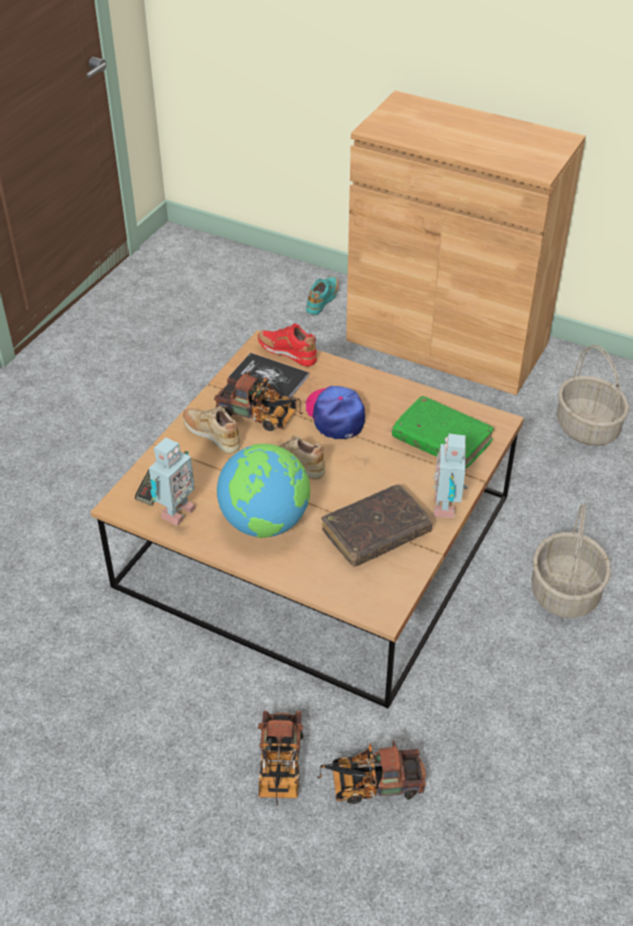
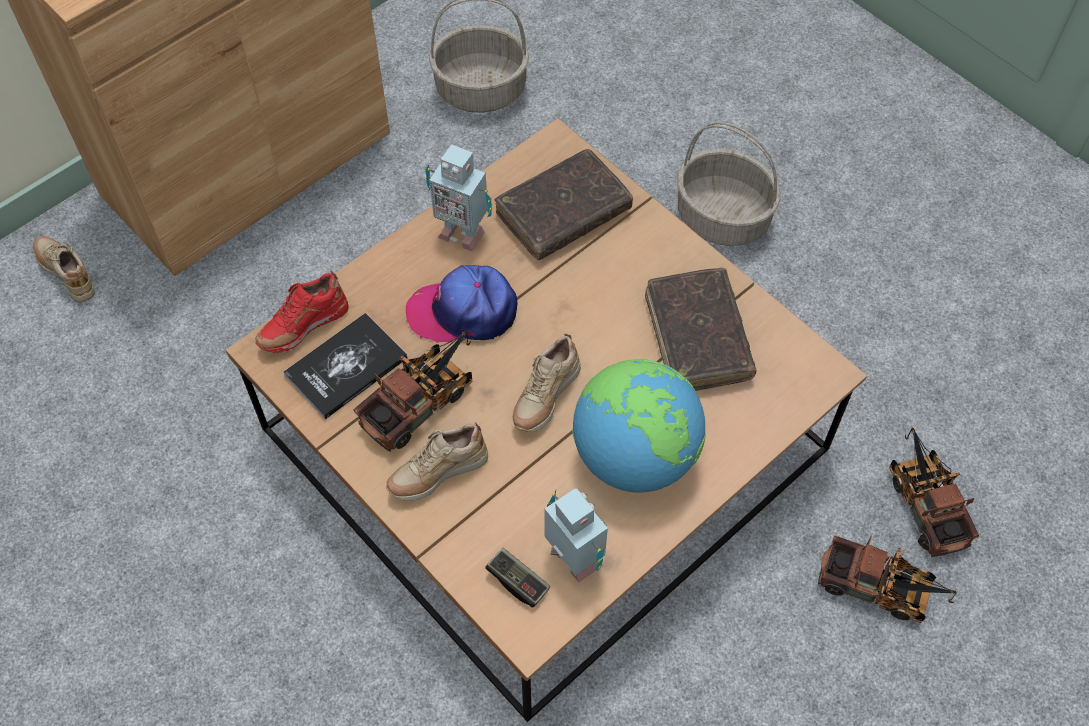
camera: 70 degrees left, 15 degrees up
turquoise shoe [306,276,339,315] -> beige shoe [33,236,95,303]
toy truck [317,739,426,804] -> toy truck turned 150 degrees clockwise [889,428,979,557]
green book [392,396,494,469] -> brown book [494,149,633,260]
toy robot [433,434,468,518] -> toy robot moved to [425,144,492,252]

